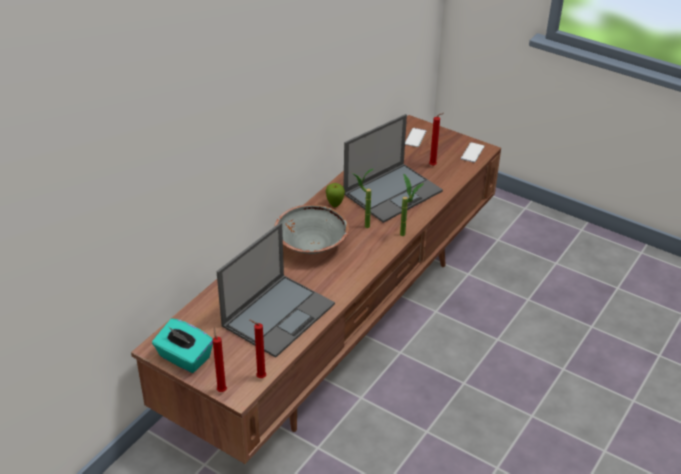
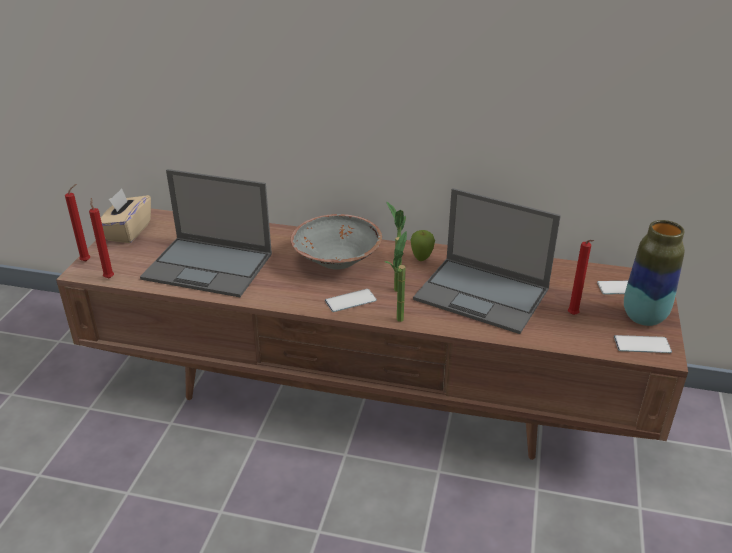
camera: 70 degrees right, 5 degrees down
turquoise tissue box [152,318,213,373] -> beige tissue box [101,188,151,243]
none -> phone [325,289,377,312]
none -> vase [624,220,685,326]

